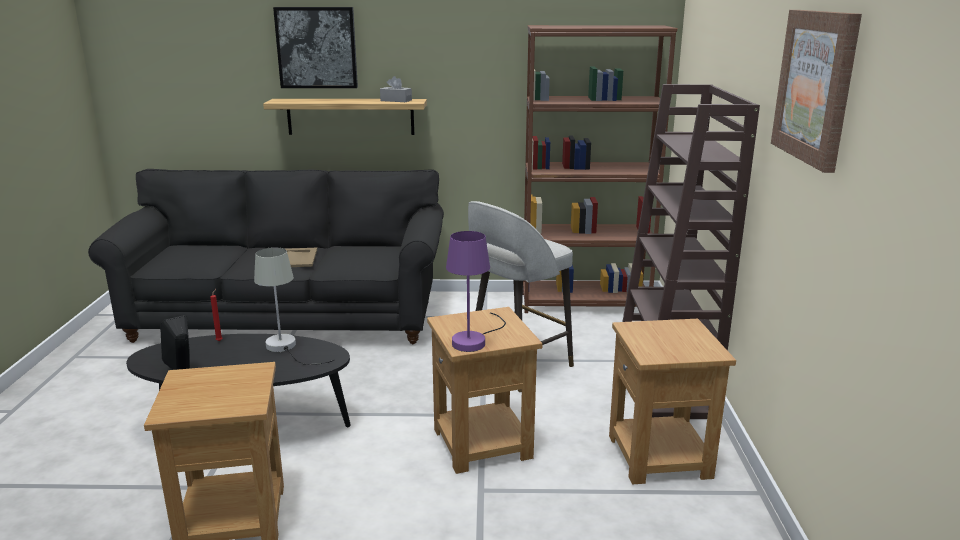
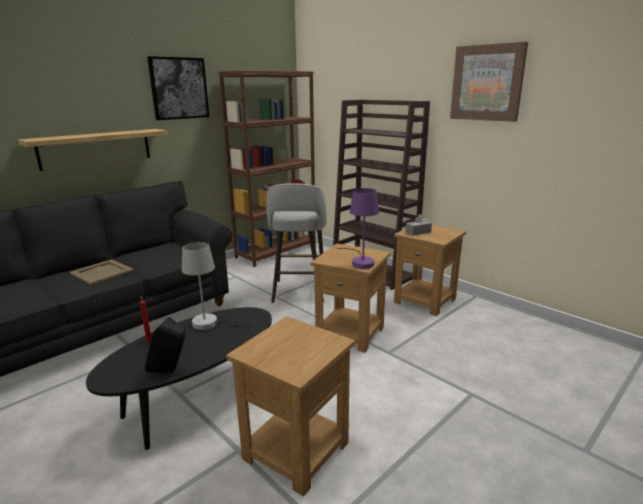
camera: 45 degrees left, 0 degrees up
picture [273,7,358,88] -> picture moved to [147,56,209,120]
grey tissue box [380,76,412,102] -> grey tissue box moved to [406,214,432,236]

